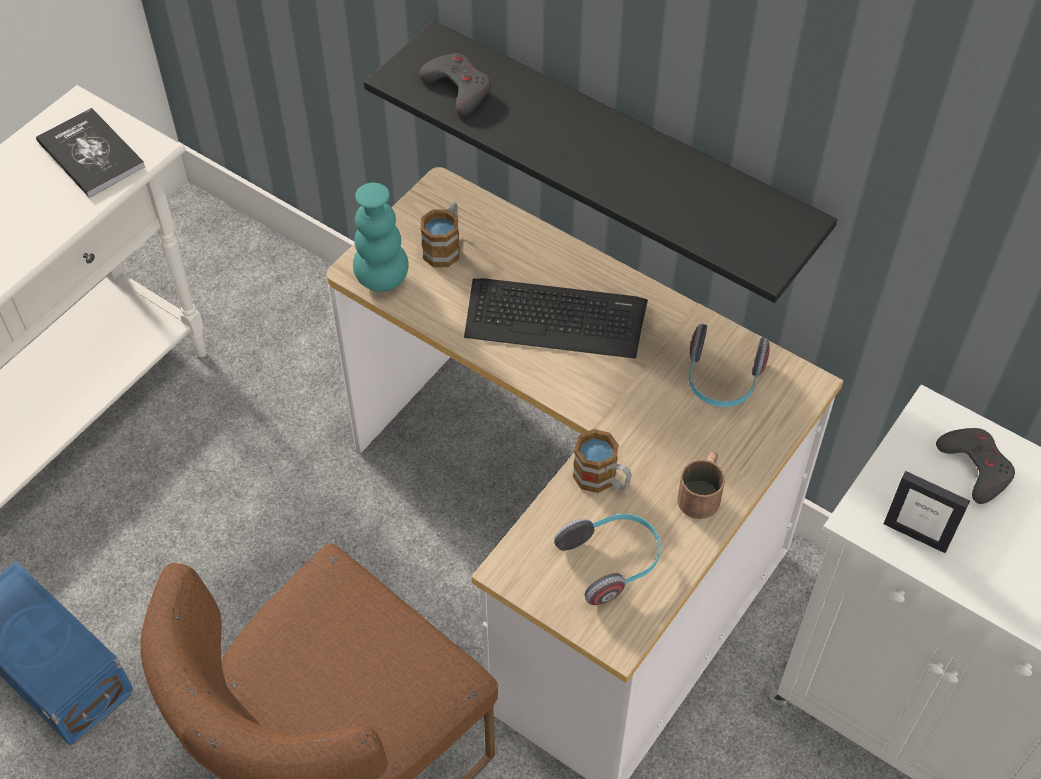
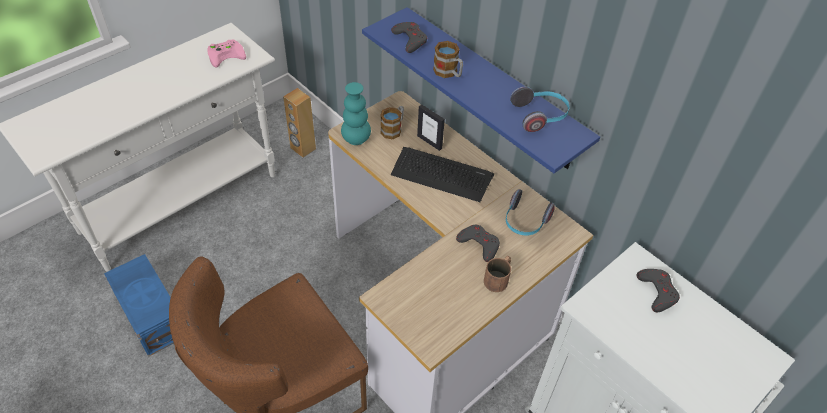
camera: 10 degrees right, 5 degrees down
book [36,108,145,198] -> pink game controller [207,39,246,68]
black shelf [364,20,837,303] -> blue shelf [362,7,600,173]
headphones [554,514,661,605] -> headphones moved to [510,87,570,132]
mug [573,429,632,493] -> mug moved to [433,41,463,78]
picture frame [884,471,970,553] -> picture frame moved to [417,104,445,151]
none -> brown speaker [283,88,316,158]
none -> grey game controller [456,225,500,262]

